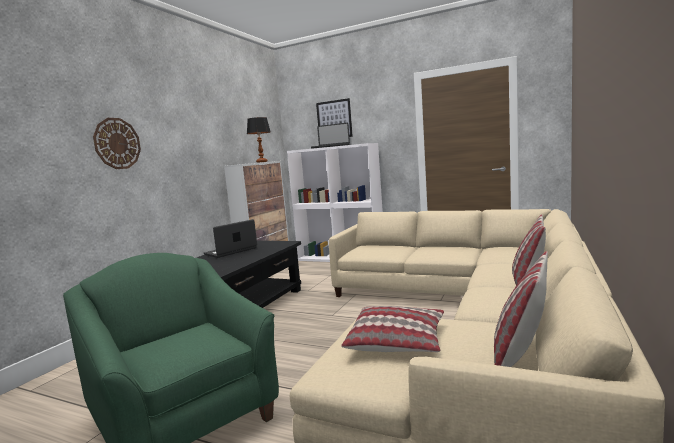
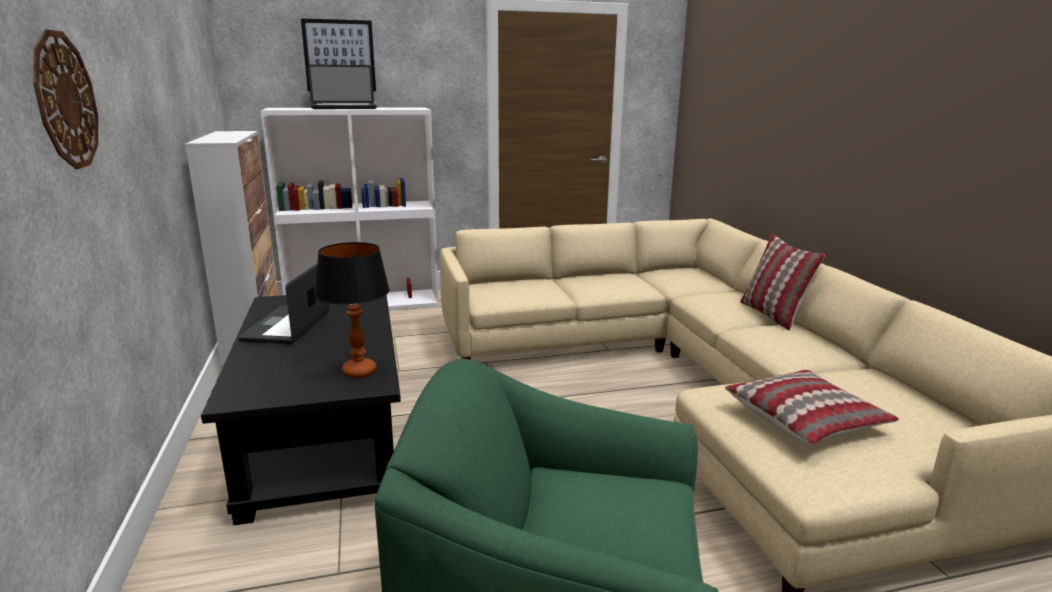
camera: 40 degrees left, 10 degrees up
table lamp [247,117,270,163] -> table lamp moved to [315,242,390,378]
pillow [494,251,548,367] -> none

